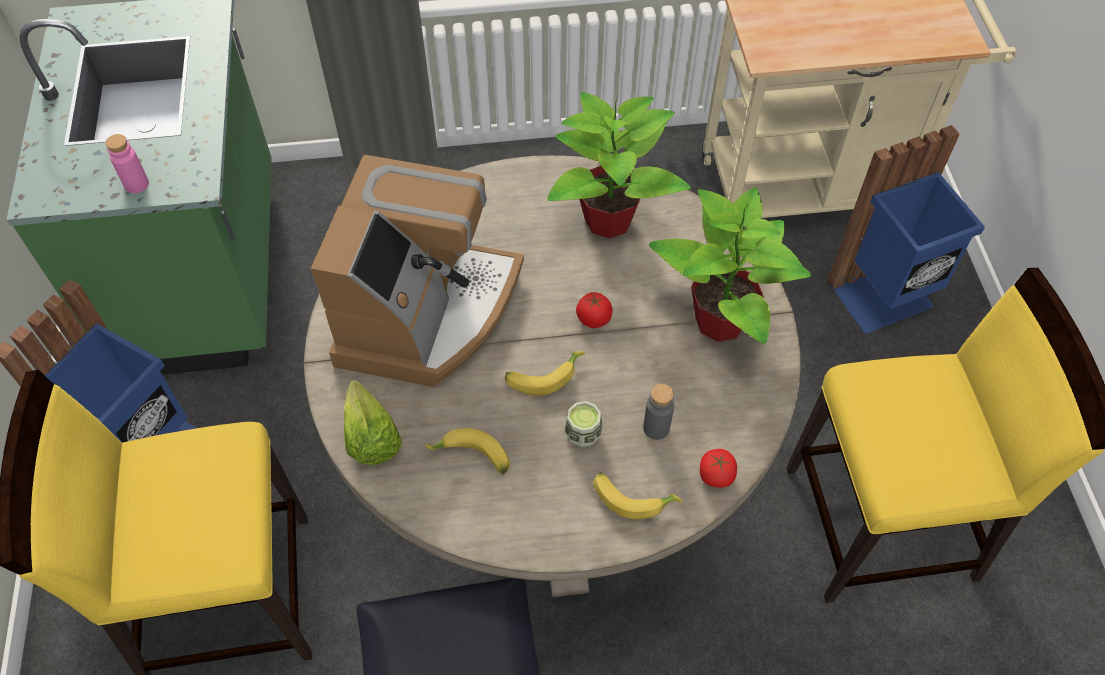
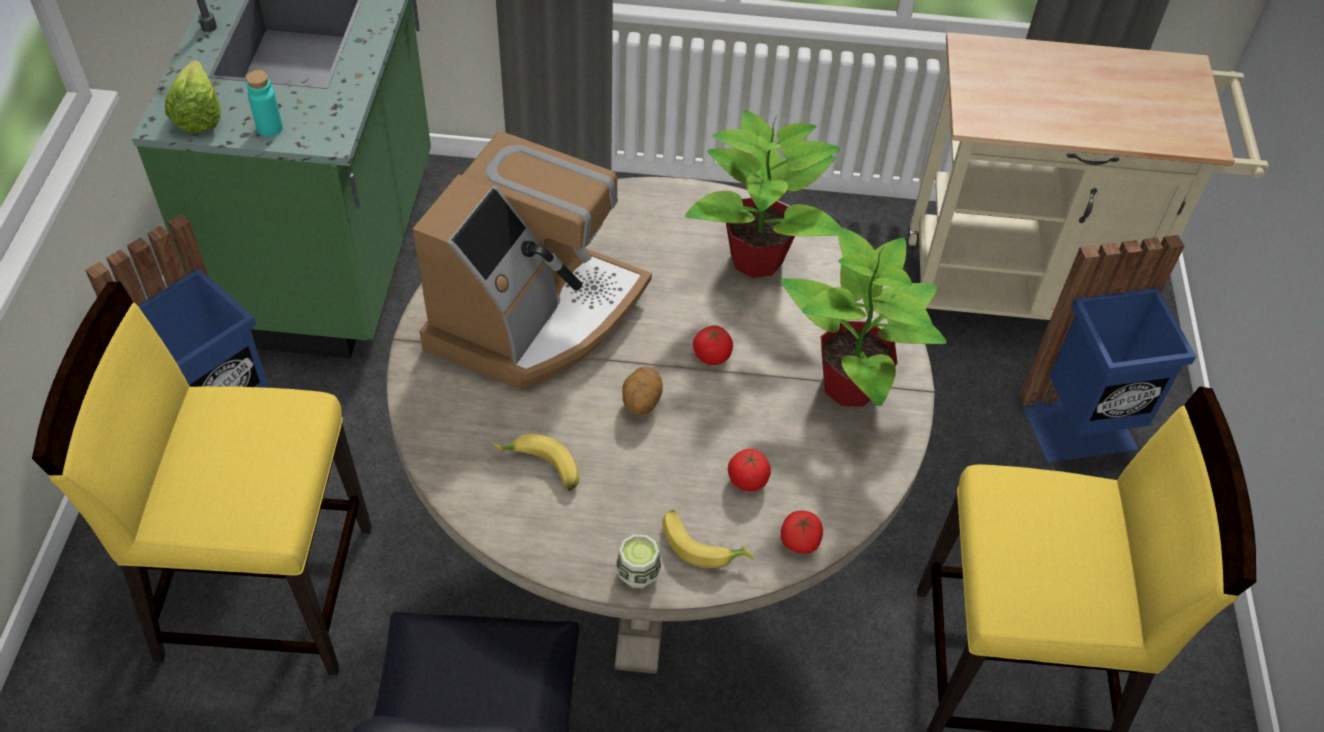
camera: 10 degrees right, 5 degrees down
pink bottle [105,134,149,194] -> turquoise bottle [246,70,283,137]
lettuce [343,380,402,465] -> lettuce moved to [165,60,221,133]
banana [505,351,585,396] -> potato [623,366,663,415]
cup [565,401,602,447] -> cup moved to [616,534,661,588]
grey bottle [643,384,674,440] -> tomato [728,449,771,491]

